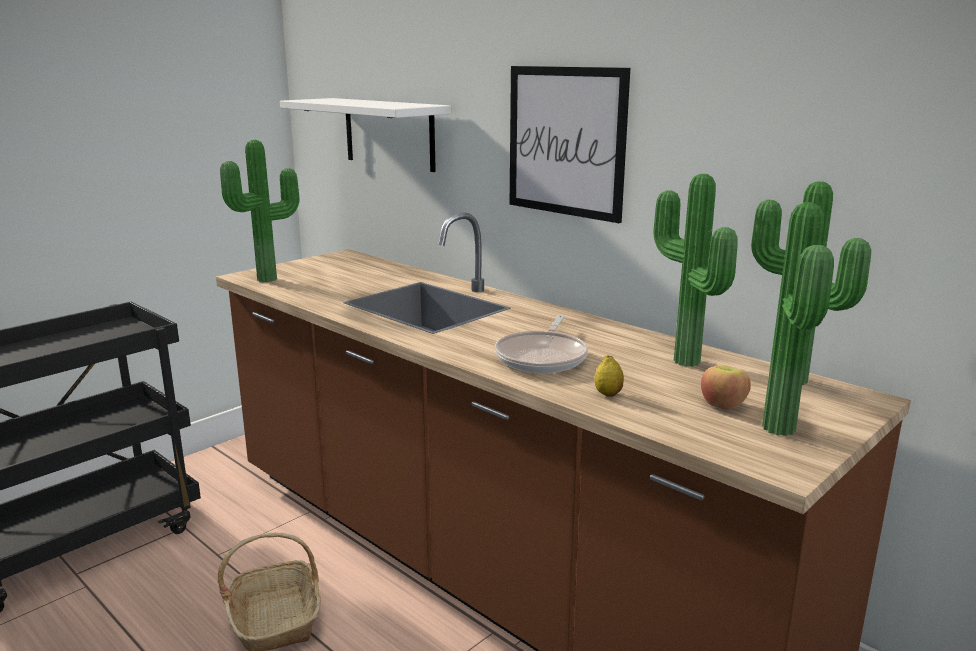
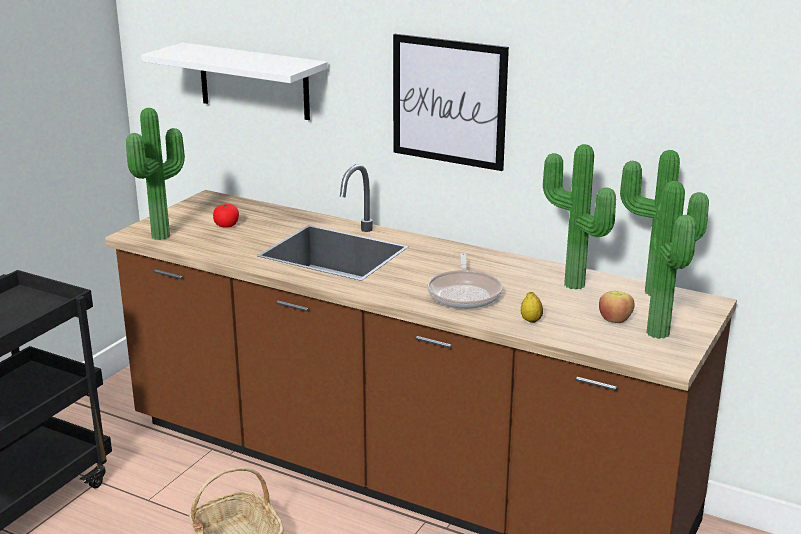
camera: 15 degrees left, 5 degrees up
none -> tomato [213,204,239,228]

